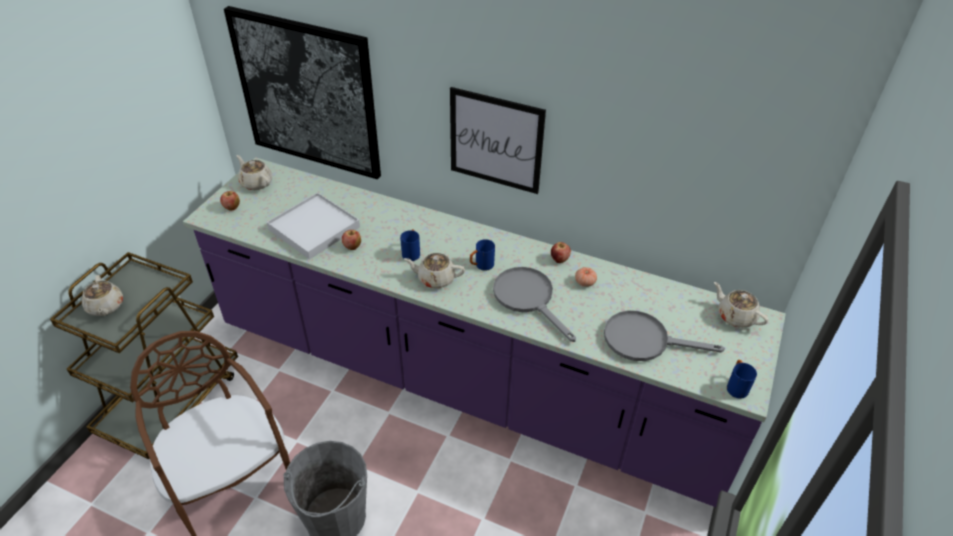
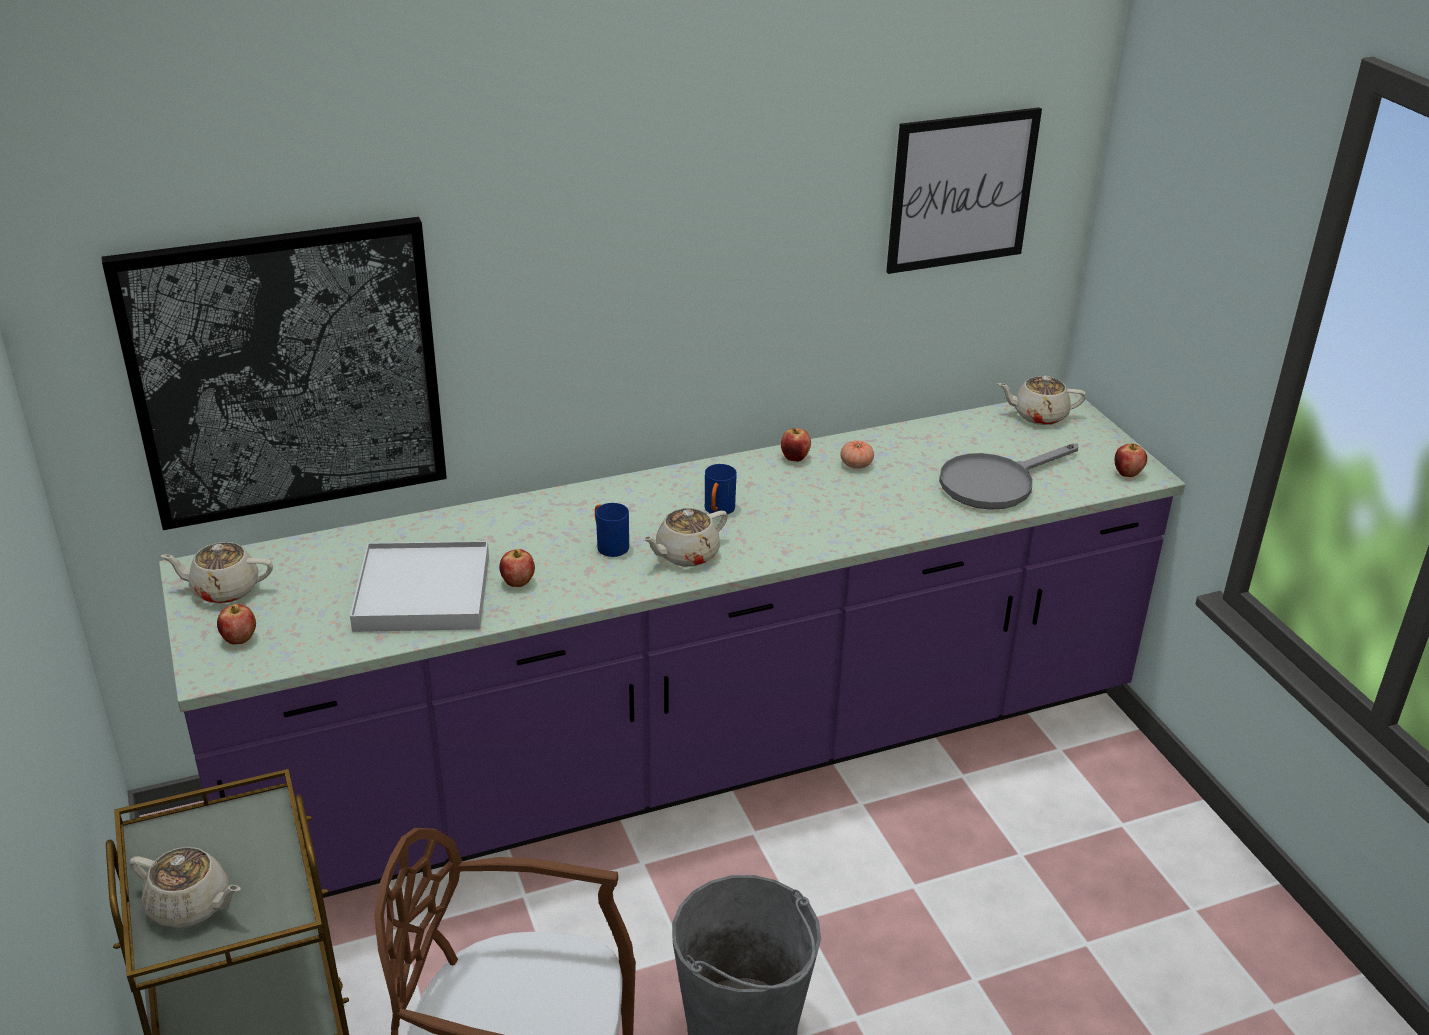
camera: 45 degrees left, 10 degrees down
picture [450,87,546,194] -> picture moved to [886,107,1042,274]
grey frying pan [493,267,576,342] -> none
blue mug [727,360,757,399] -> apple [1115,443,1147,477]

